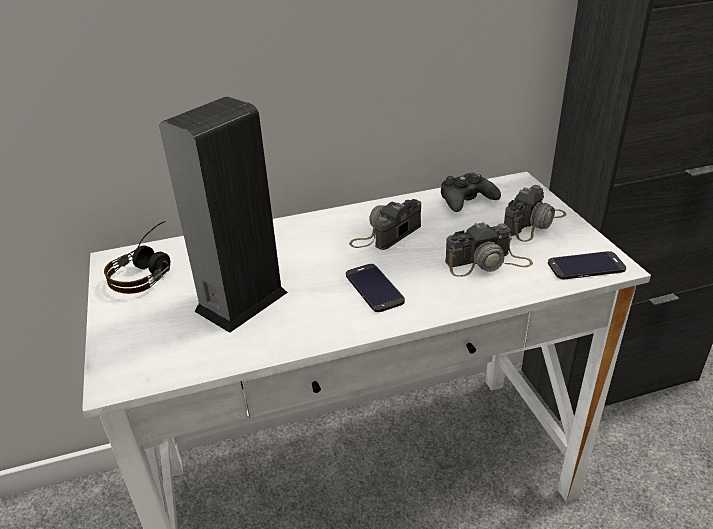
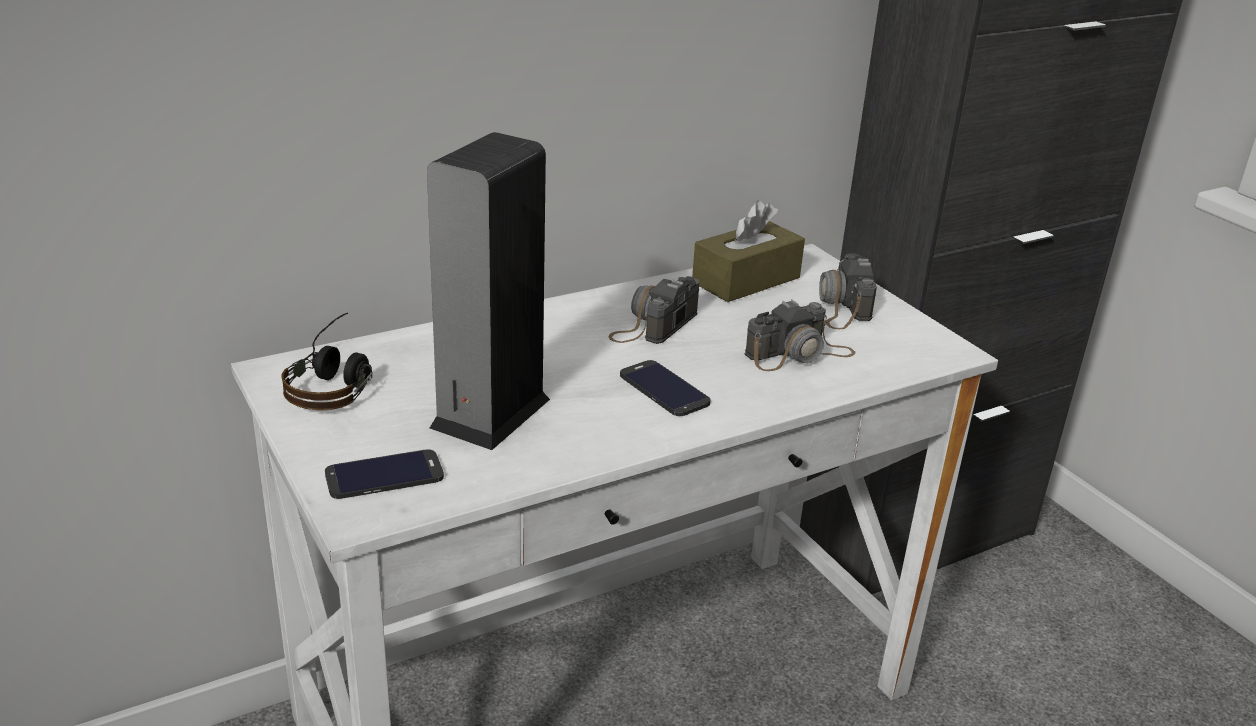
camera: 15 degrees left, 5 degrees down
black game controller [441,172,501,212] -> brown tissue box [692,201,805,302]
camera [504,185,566,242] -> camera turned 150 degrees clockwise [819,253,877,329]
phone [548,251,626,279] -> phone moved to [325,449,444,499]

